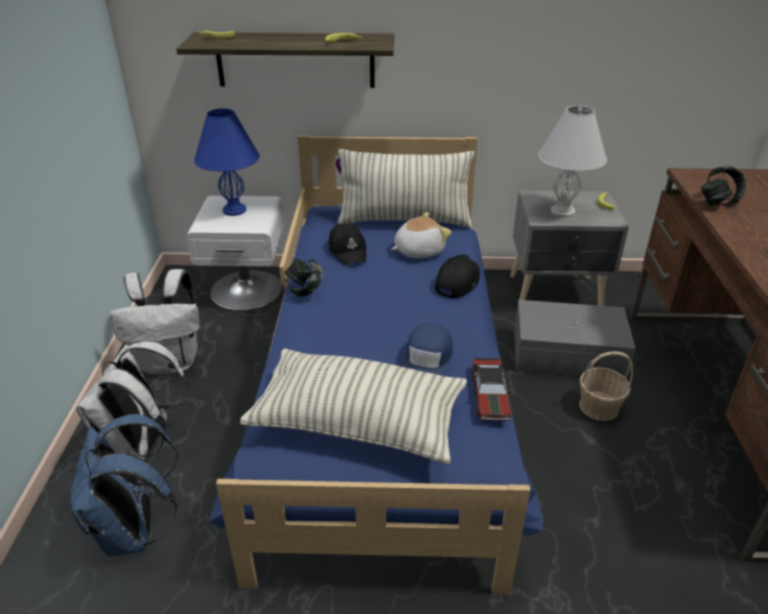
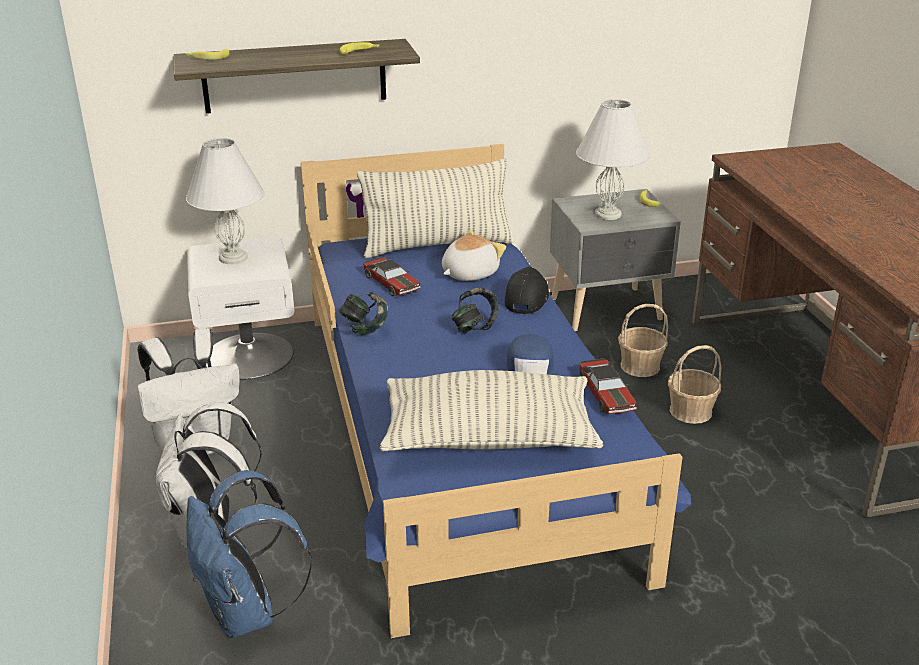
camera: 15 degrees left, 5 degrees down
blue table lamp [194,108,260,216] -> white table lamp [186,138,264,264]
black cap [328,223,366,266] -> toy car [363,257,420,296]
grey storage box [514,300,636,379] -> basket [618,304,668,377]
headphones [701,166,746,206] -> headphones moved to [452,288,499,333]

